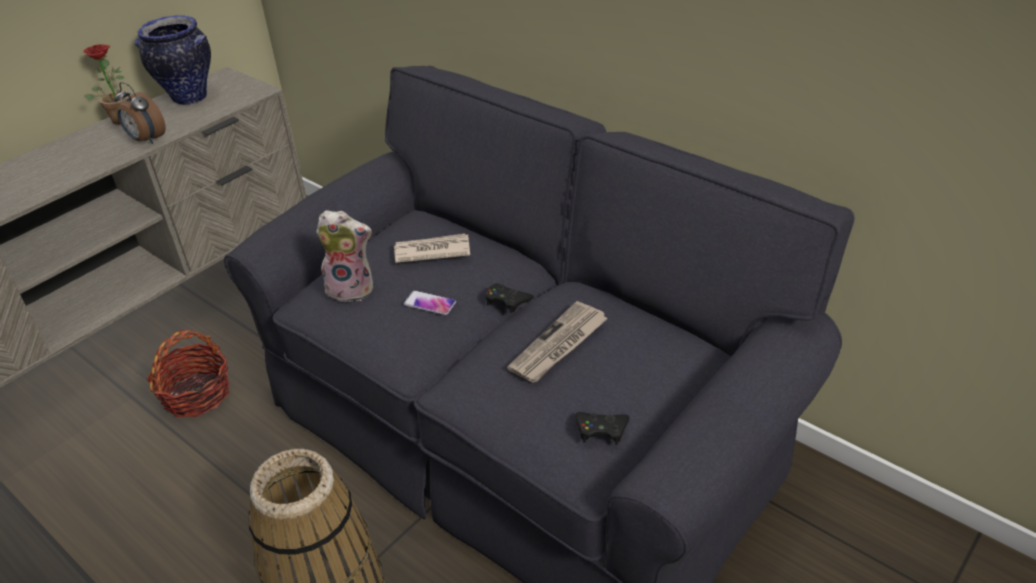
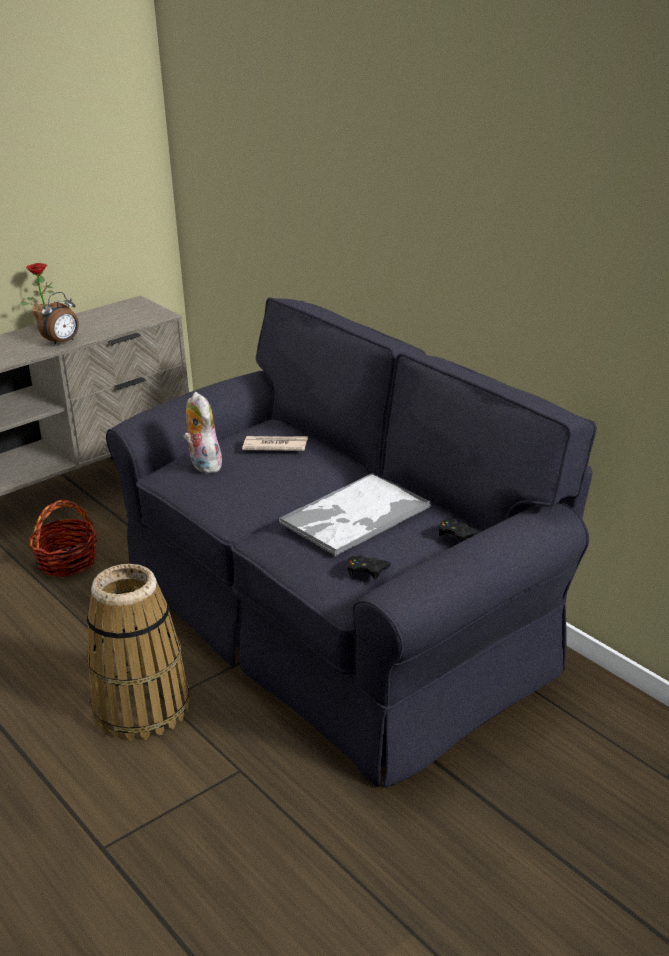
camera: 10 degrees right, 10 degrees down
alarm clock [114,82,166,144] -> alarm clock turned 90 degrees counterclockwise [37,292,79,346]
vase [134,15,211,105] -> none
plush toy [316,210,373,302] -> plush toy turned 135 degrees counterclockwise [184,392,222,473]
phone [404,290,456,315] -> none
black game controller [486,283,534,313] -> black game controller moved to [438,519,481,543]
newspaper [507,301,608,383] -> tray [279,473,431,556]

